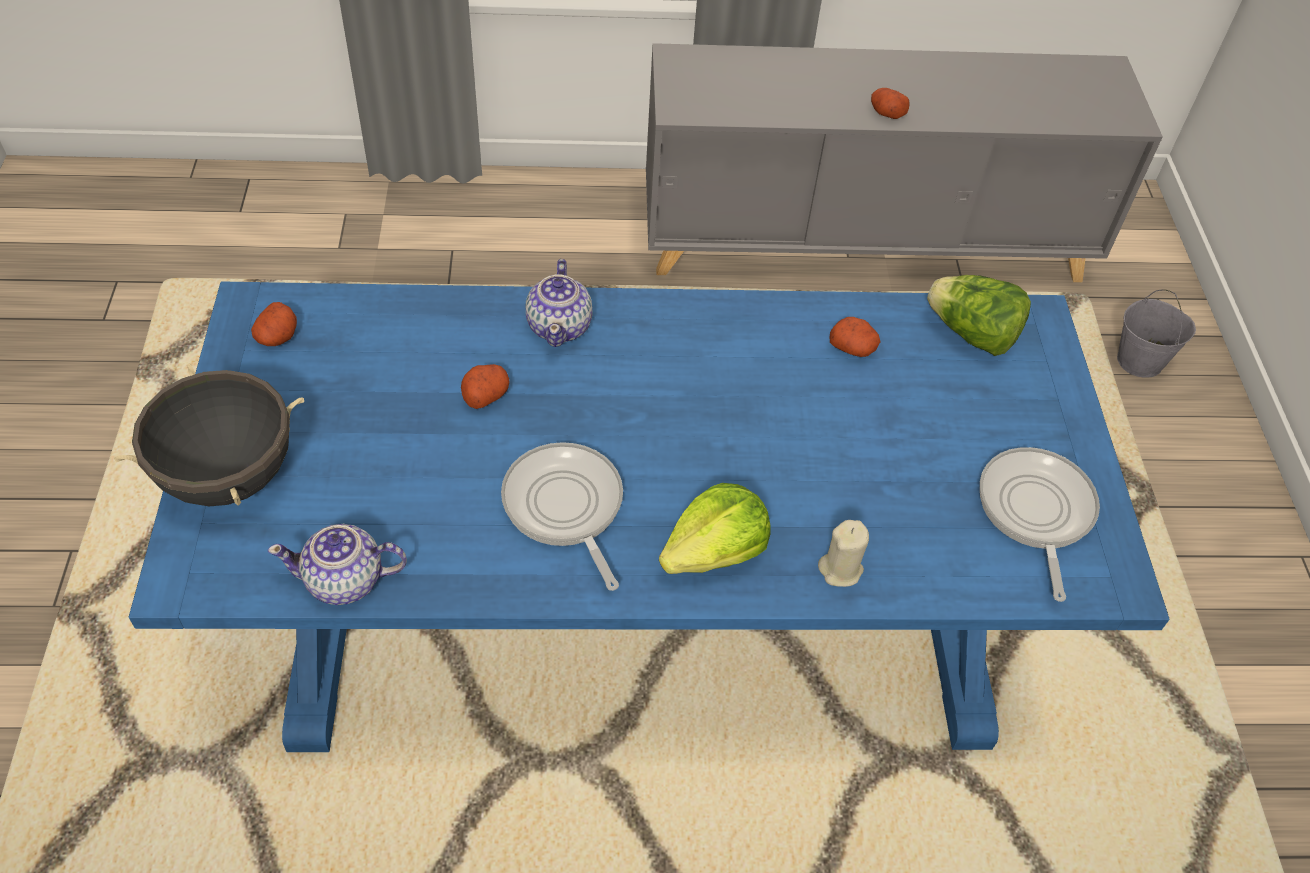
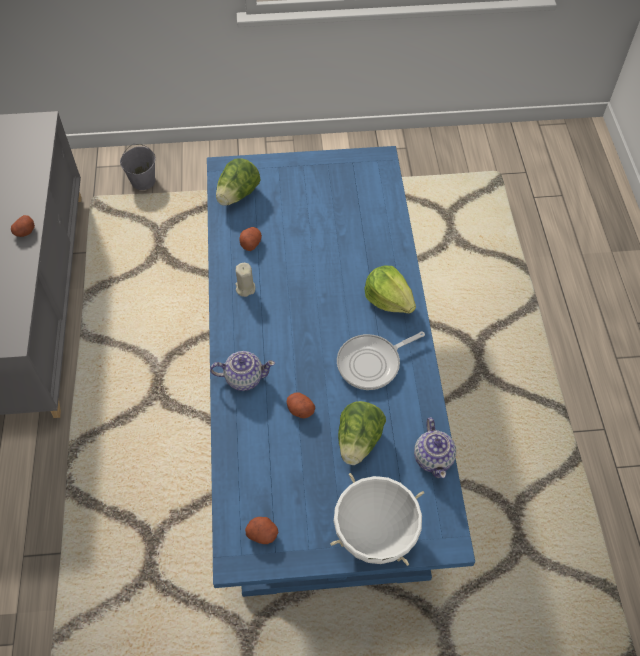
camera: 90 degrees left, 5 degrees up
black cooking pot [114,363,304,506] -> white cooking pot [330,473,424,566]
beige candle [818,520,869,587] -> beige candle moved to [236,263,255,297]
frying pan [980,447,1100,602] -> none
none -> lettuce [338,401,386,465]

